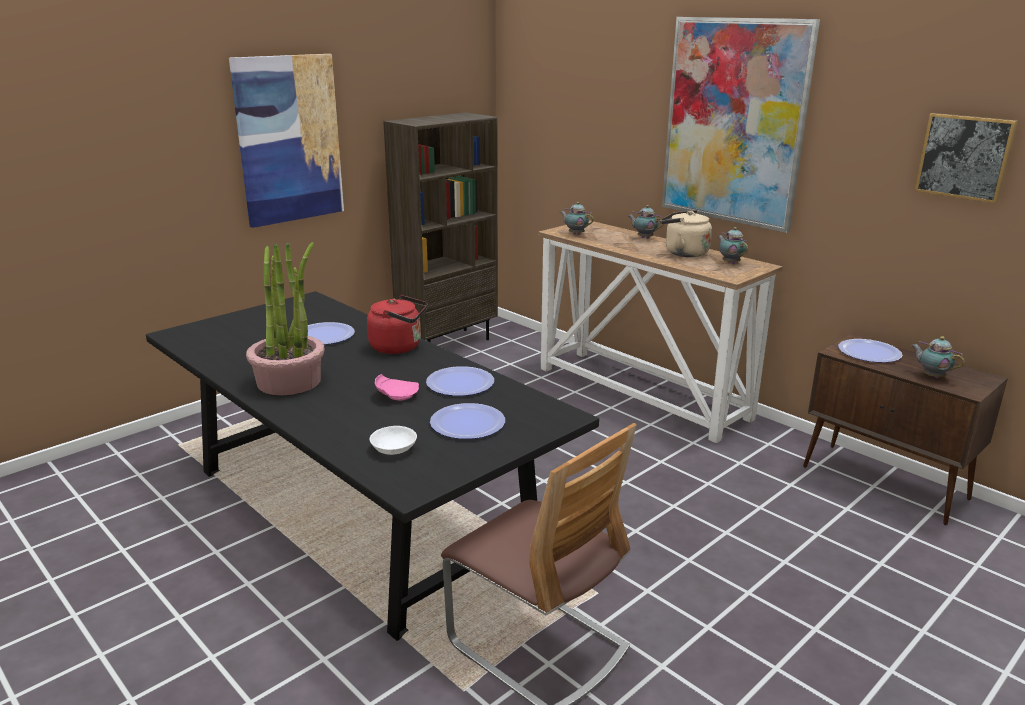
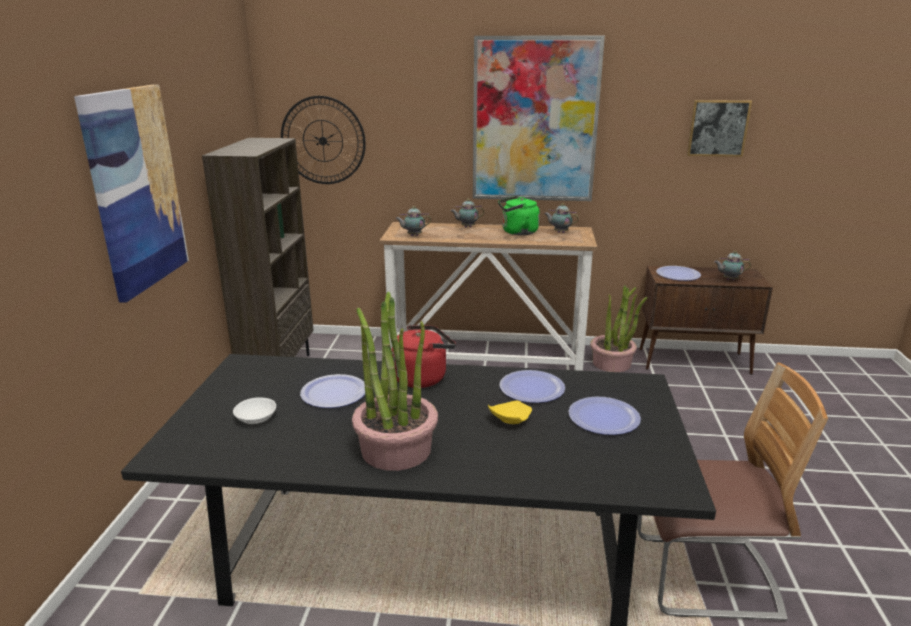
camera: 40 degrees left, 0 degrees up
white bowl [370,426,417,455] -> white bowl moved to [233,398,276,424]
pink plate [375,374,419,400] -> yellow plate [488,401,532,424]
beige kettle [660,210,712,257] -> green kettle [498,196,540,235]
none -> wall clock [281,96,366,184]
none -> potted plant [590,285,647,372]

